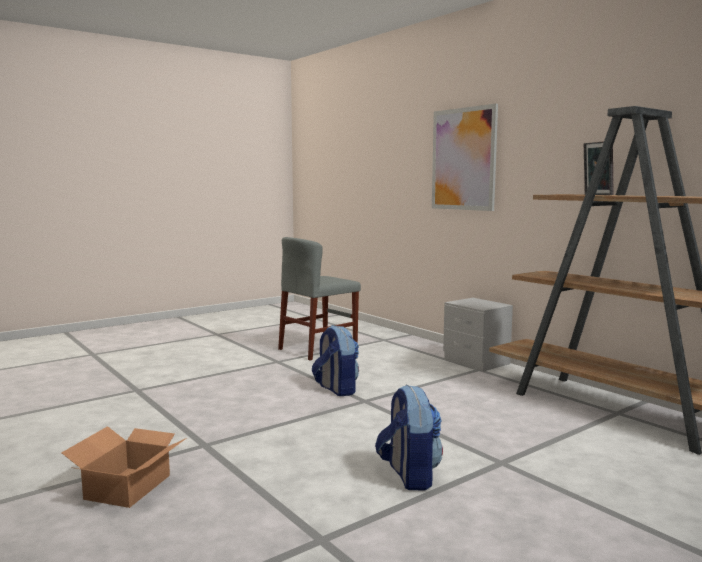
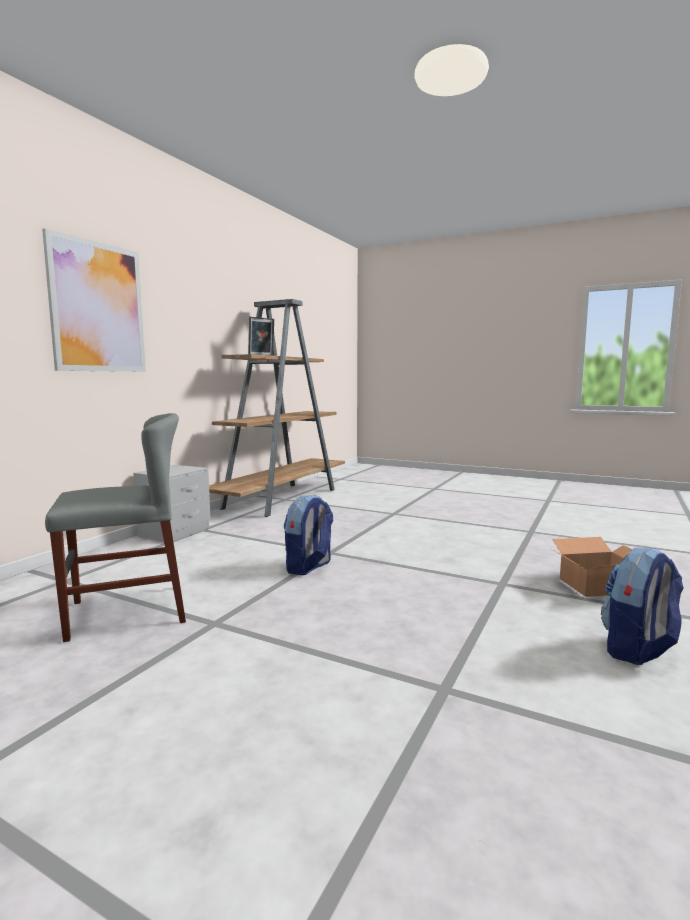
camera: 115 degrees left, 0 degrees up
grey chair [278,237,361,360] -> grey chair turned 45 degrees counterclockwise [45,413,186,642]
backpack [375,384,443,490] -> backpack moved to [601,547,684,665]

